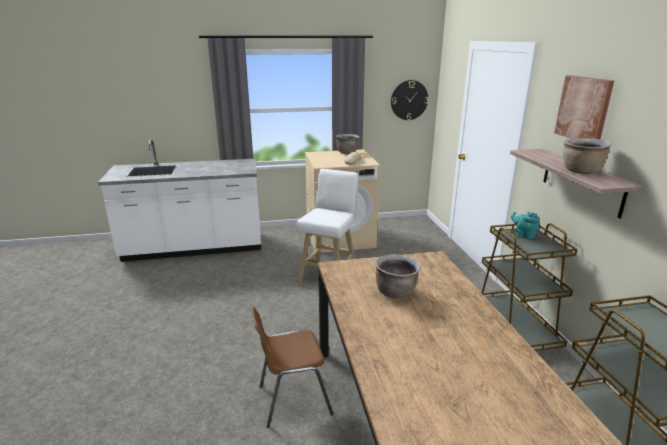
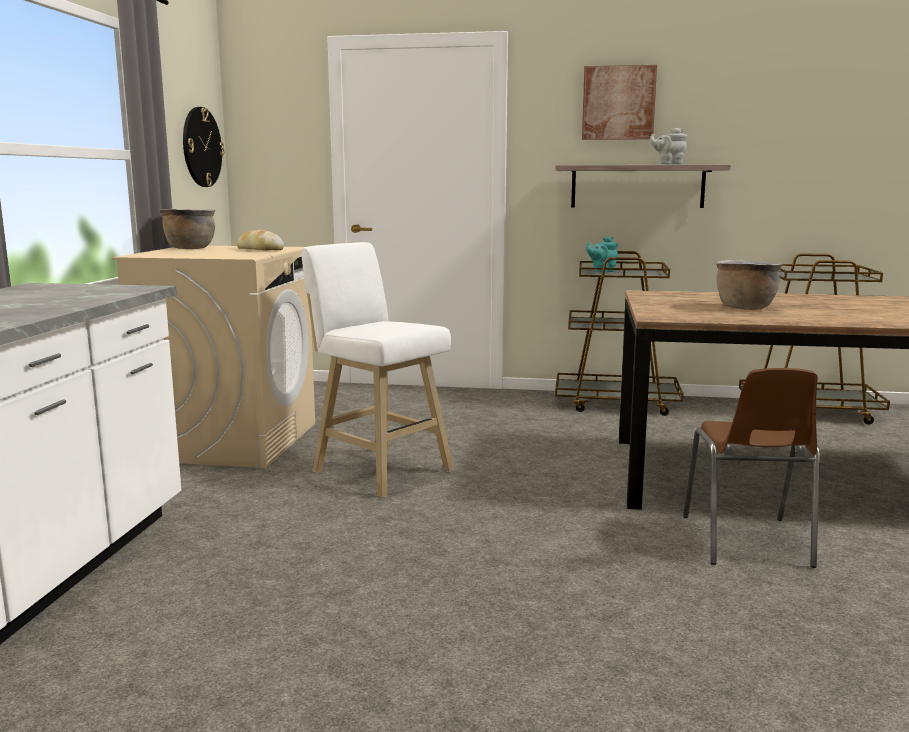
camera: 70 degrees left, 10 degrees down
brown cooking pot [563,138,612,174] -> grey teapot [650,127,687,165]

